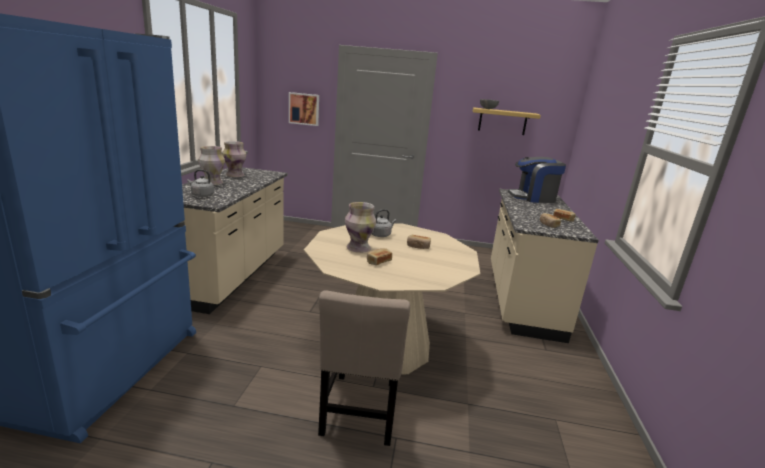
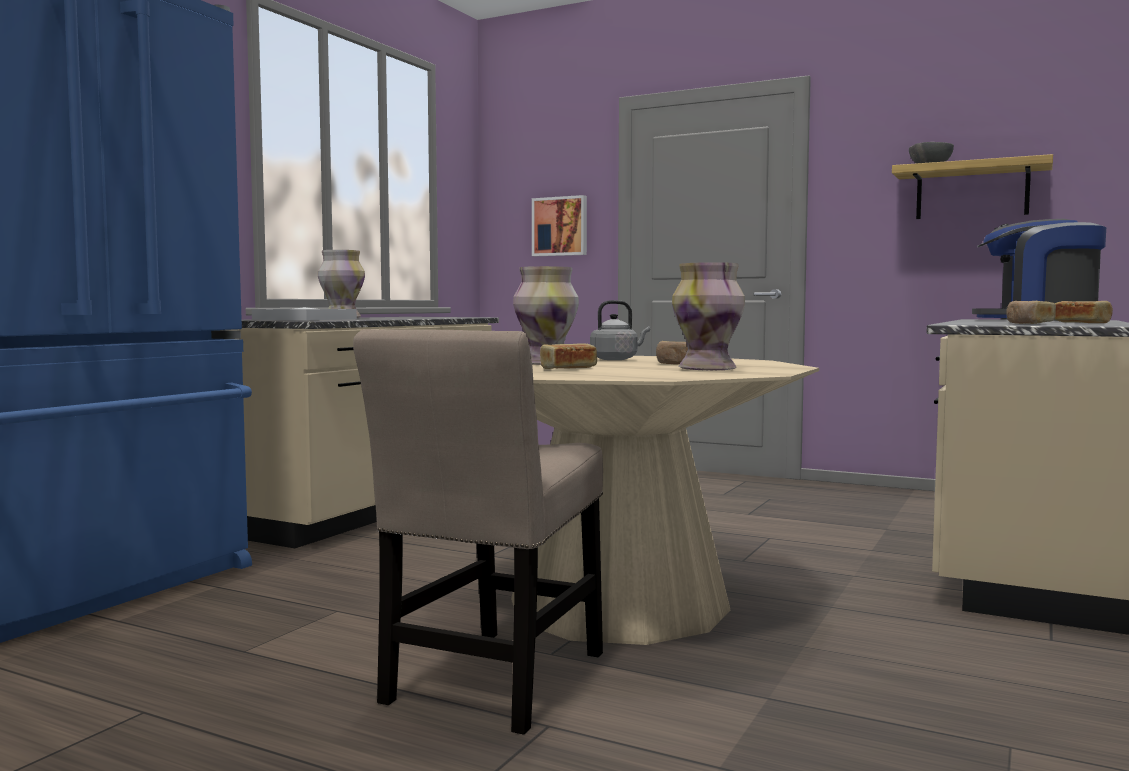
camera: 20 degrees right, 15 degrees down
grey kettle [187,170,214,197] -> white tray [252,307,357,320]
vase [222,141,246,177] -> vase moved to [672,262,745,370]

